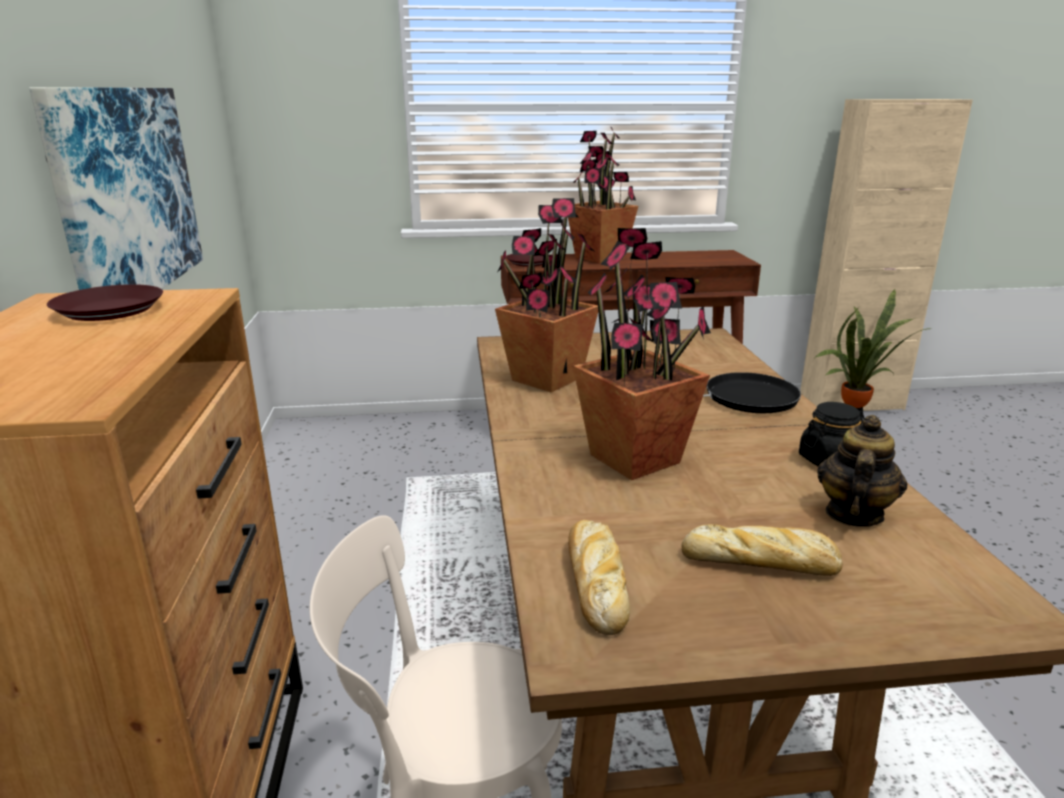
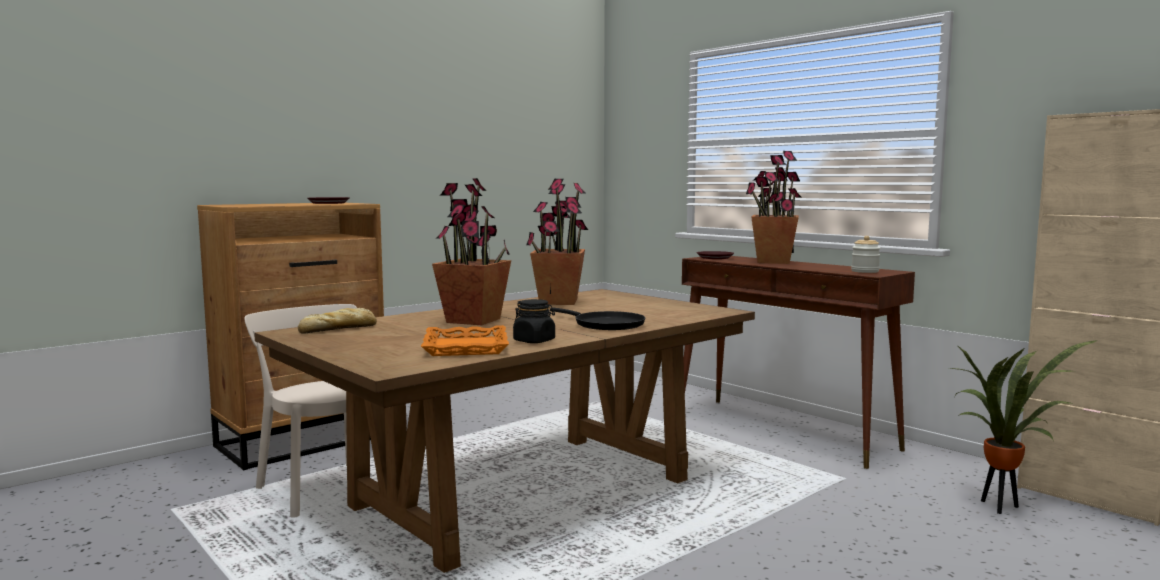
camera: 55 degrees right, 15 degrees down
picture [29,87,203,290] -> none
bread [682,524,843,576] -> none
teapot [817,415,907,527] -> orange tray [421,325,509,356]
none -> jar [851,236,880,273]

